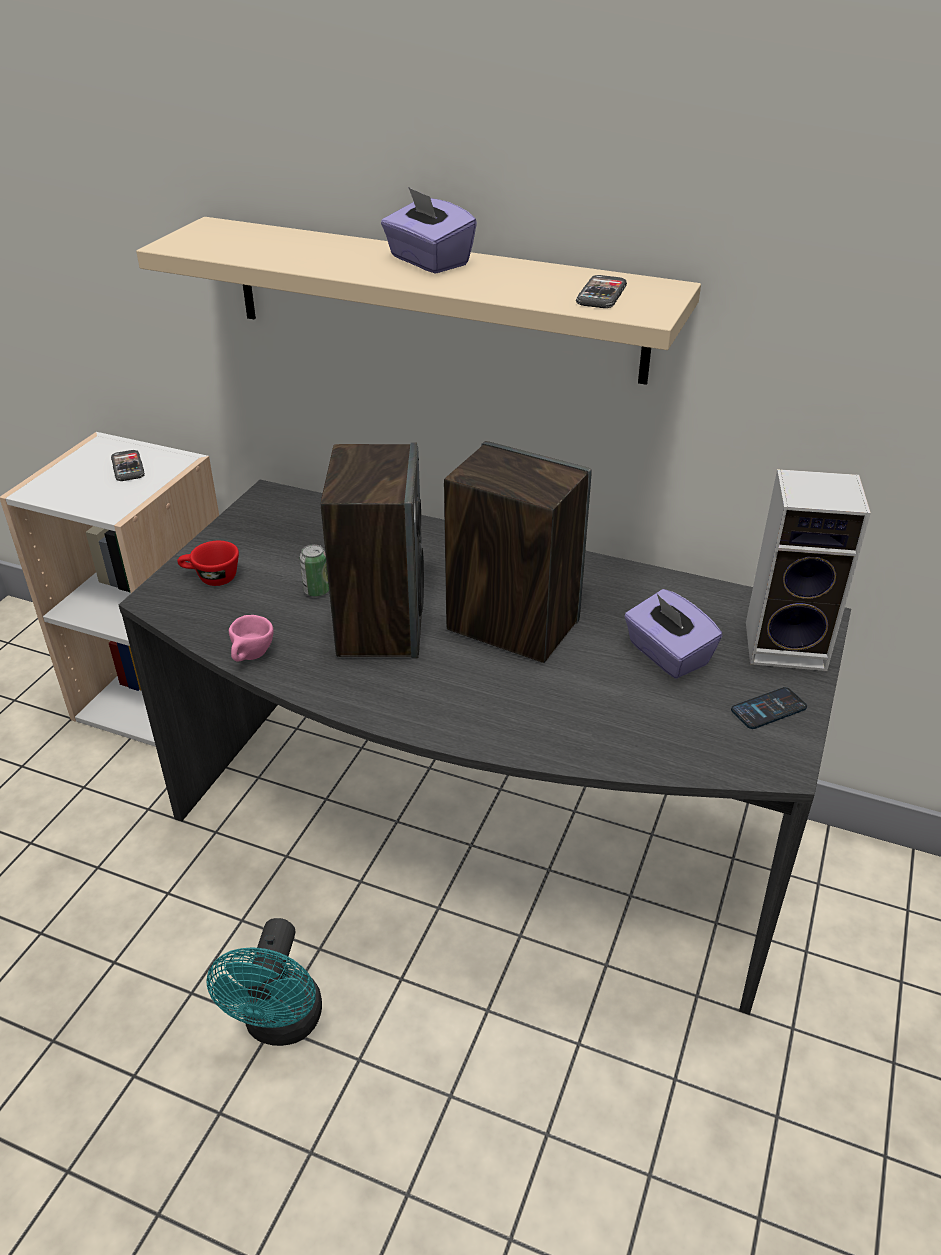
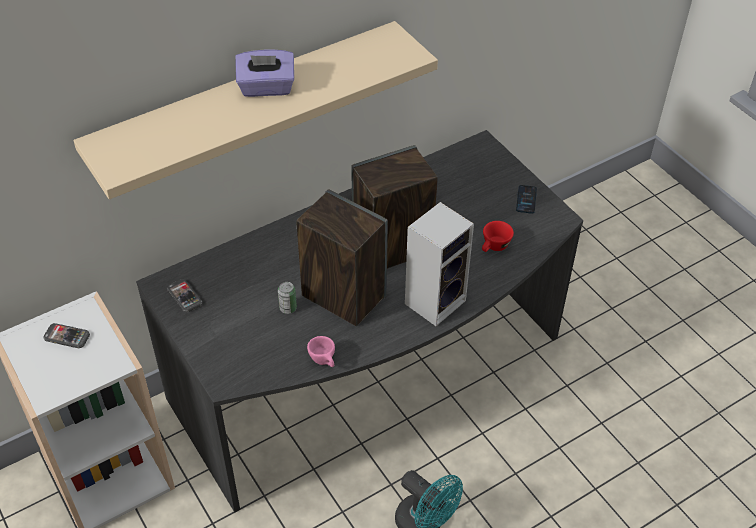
camera: 55 degrees left, 10 degrees up
red cup [177,541,239,586] -> red cup moved to [482,221,514,252]
phone [576,275,627,308] -> phone moved to [167,279,202,312]
purple tissue box [624,589,723,679] -> none
speaker [746,469,871,671] -> speaker moved to [405,202,474,326]

